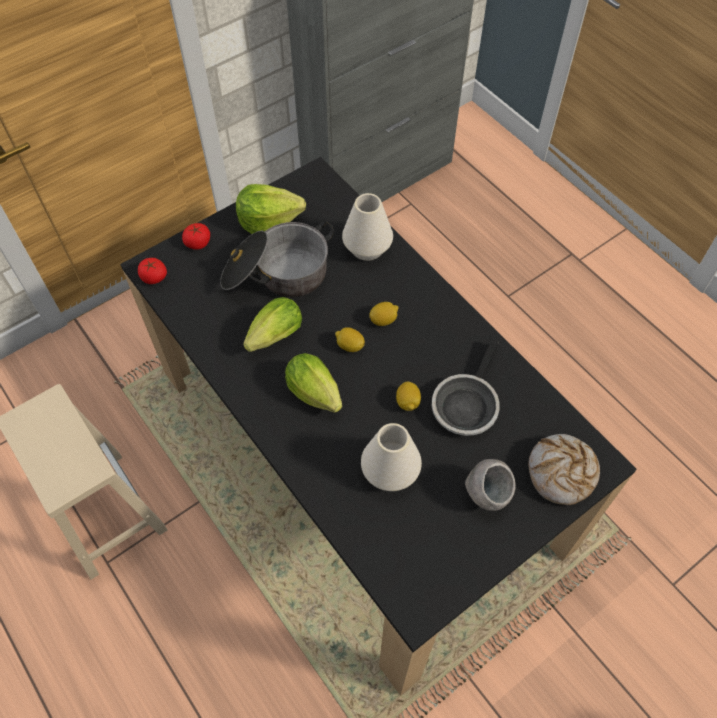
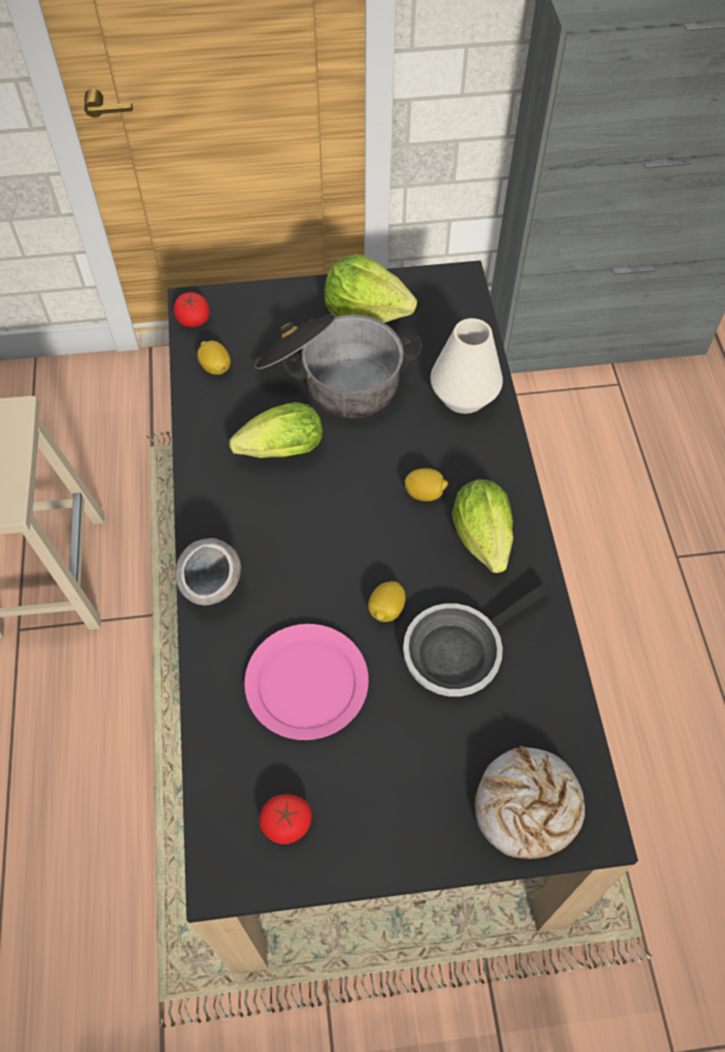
camera: 30 degrees right, 0 degrees up
tomato [182,223,210,250] -> tomato moved to [259,794,312,844]
lettuce [285,353,342,413] -> lettuce moved to [452,480,513,573]
lemon [335,327,365,352] -> lemon moved to [197,341,231,375]
white vase [361,423,422,491] -> pink plate [244,624,369,740]
grey bowl [465,459,516,511] -> grey bowl moved to [175,538,241,605]

